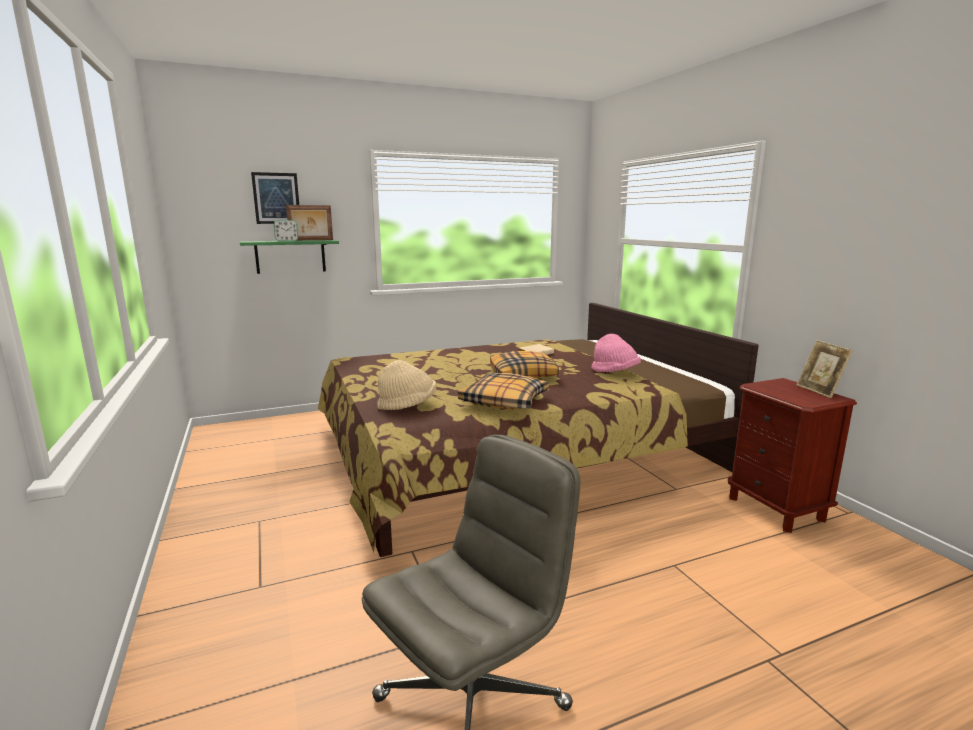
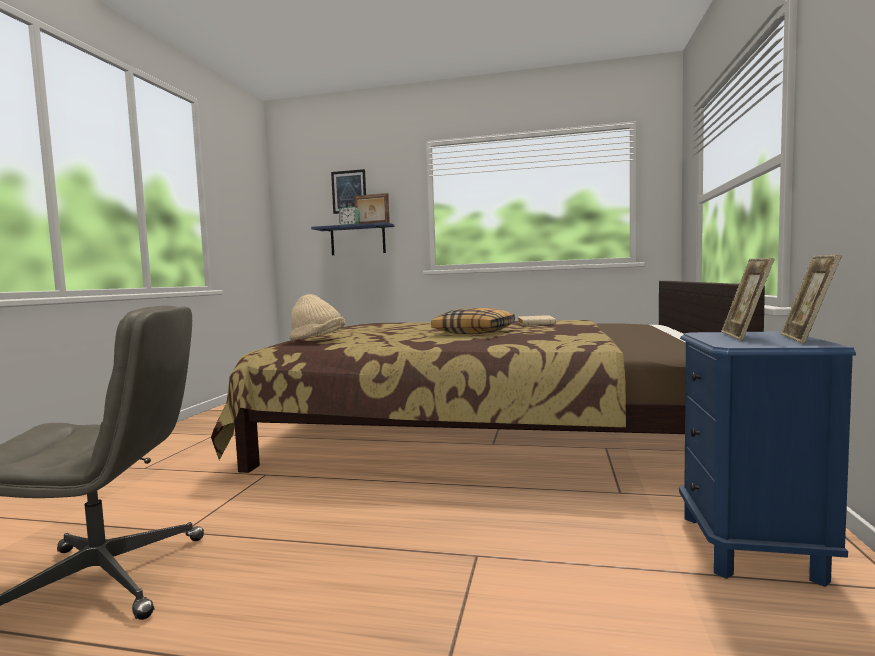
camera: 35 degrees right, 10 degrees down
green shelf [240,240,339,274] -> blue shelf [311,222,394,255]
pillow [458,373,549,409] -> none
pink hat [591,334,641,372] -> none
brown nightstand [728,378,857,533] -> blue nightstand [679,331,856,587]
none -> picture frame [721,258,774,341]

